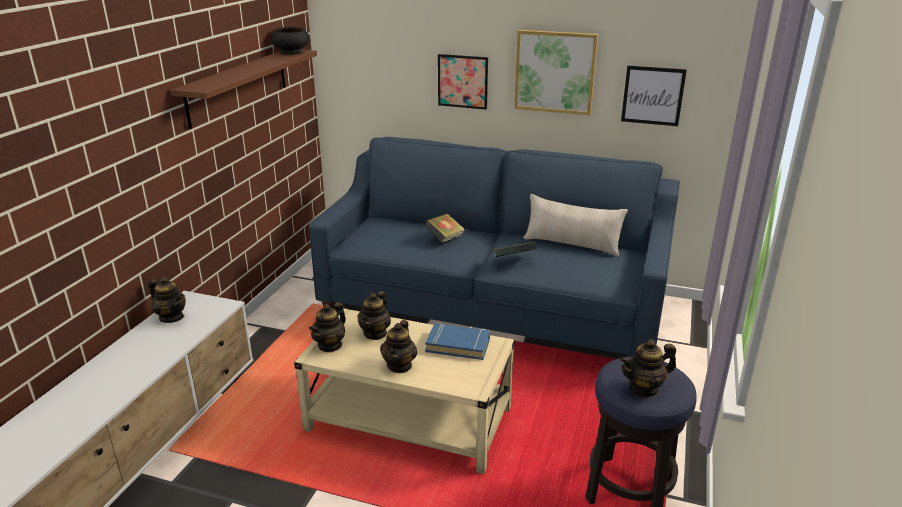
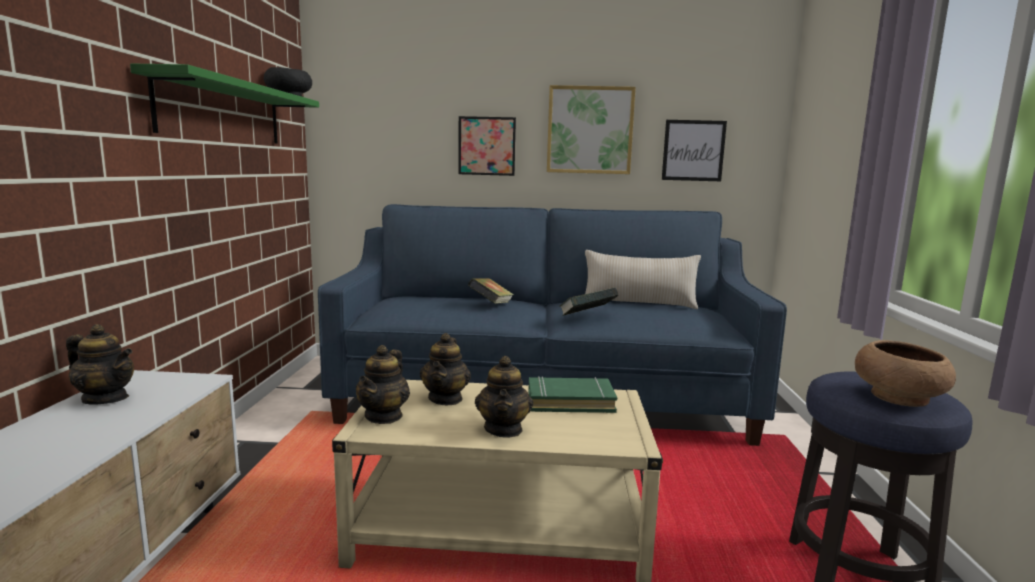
camera: 15 degrees left, 15 degrees down
brown shelf [170,50,317,129] -> green shelf [130,63,319,144]
blue book [425,323,490,360] -> green book [528,376,617,413]
teapot [620,339,676,398] -> brown bowl [855,340,956,407]

